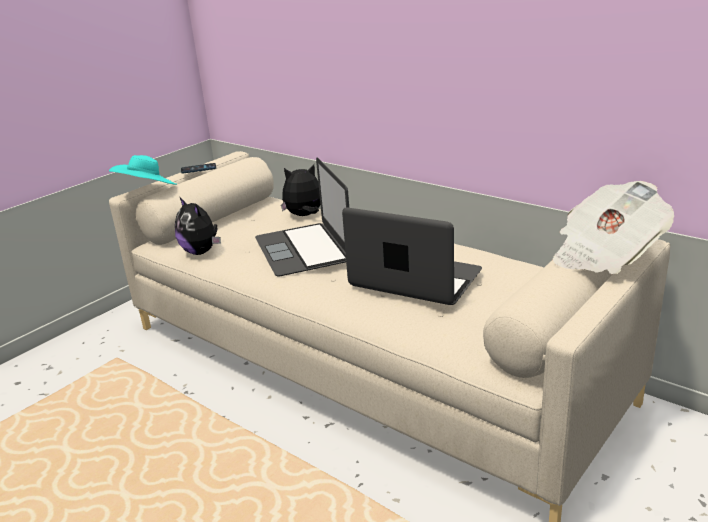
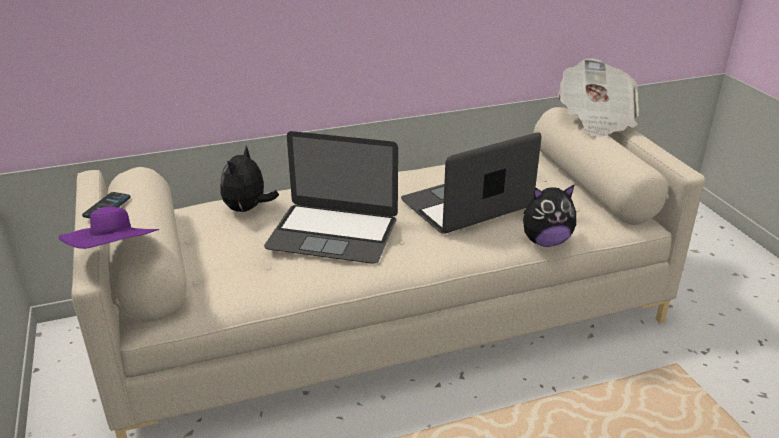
camera: 60 degrees left, 5 degrees up
turquoise hat [109,155,177,185] -> purple hat [59,207,159,249]
plush toy [175,198,221,255] -> plush toy moved to [523,184,576,247]

